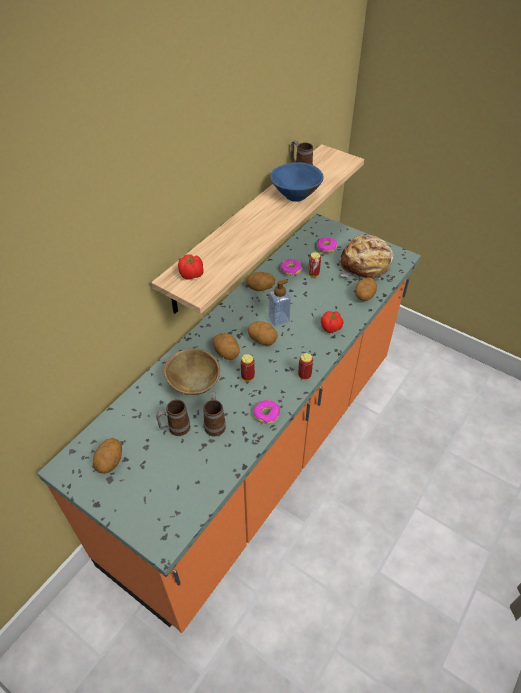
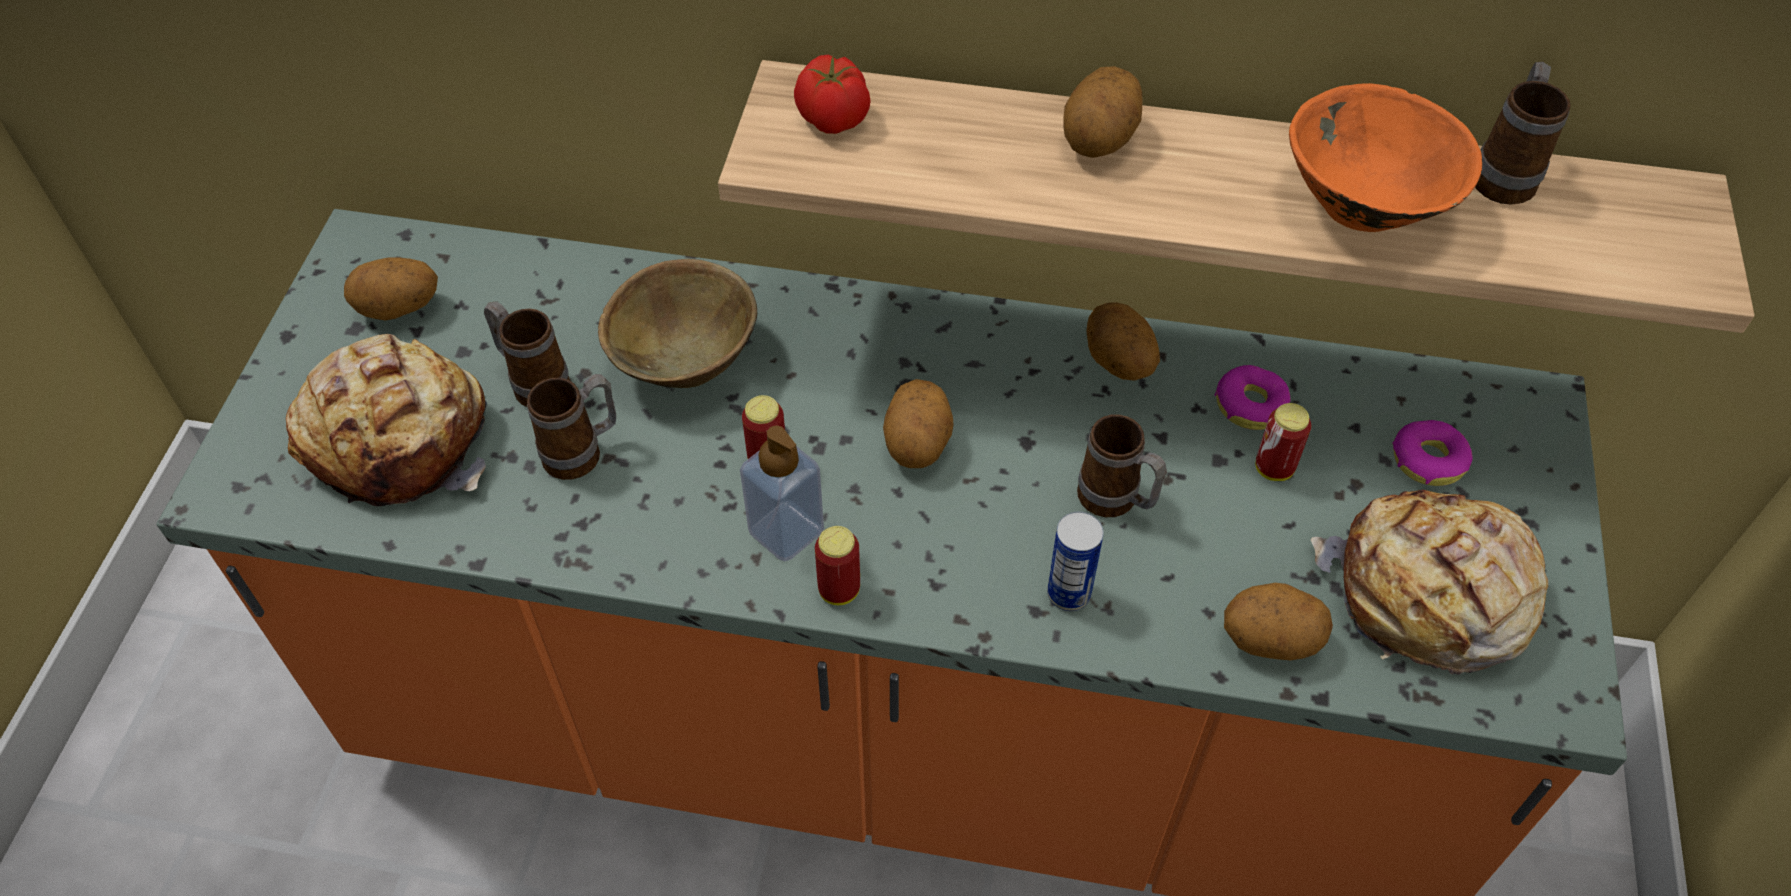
camera: 65 degrees right, 5 degrees up
potato [212,333,240,360] -> potato moved to [1063,66,1142,158]
donut [254,400,280,424] -> none
soap dispenser [269,280,291,326] -> soap dispenser moved to [740,425,824,561]
blue bowl [270,162,324,202] -> orange bowl [1289,83,1482,232]
tomato [321,310,343,333] -> can [1047,512,1104,611]
none -> bread [286,334,487,506]
none -> mug [1077,414,1167,517]

